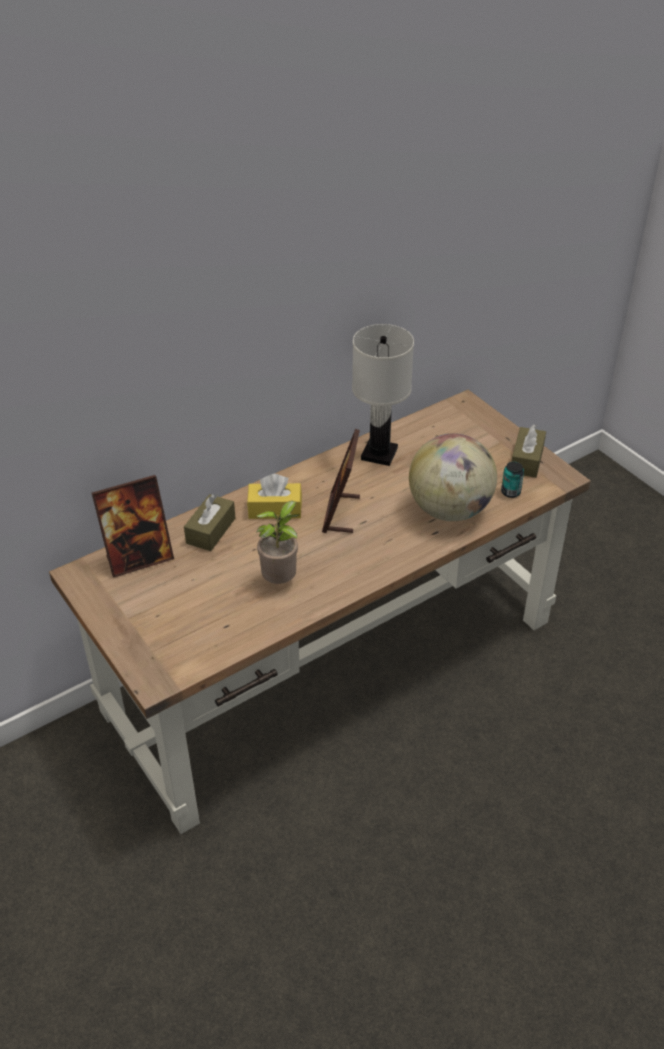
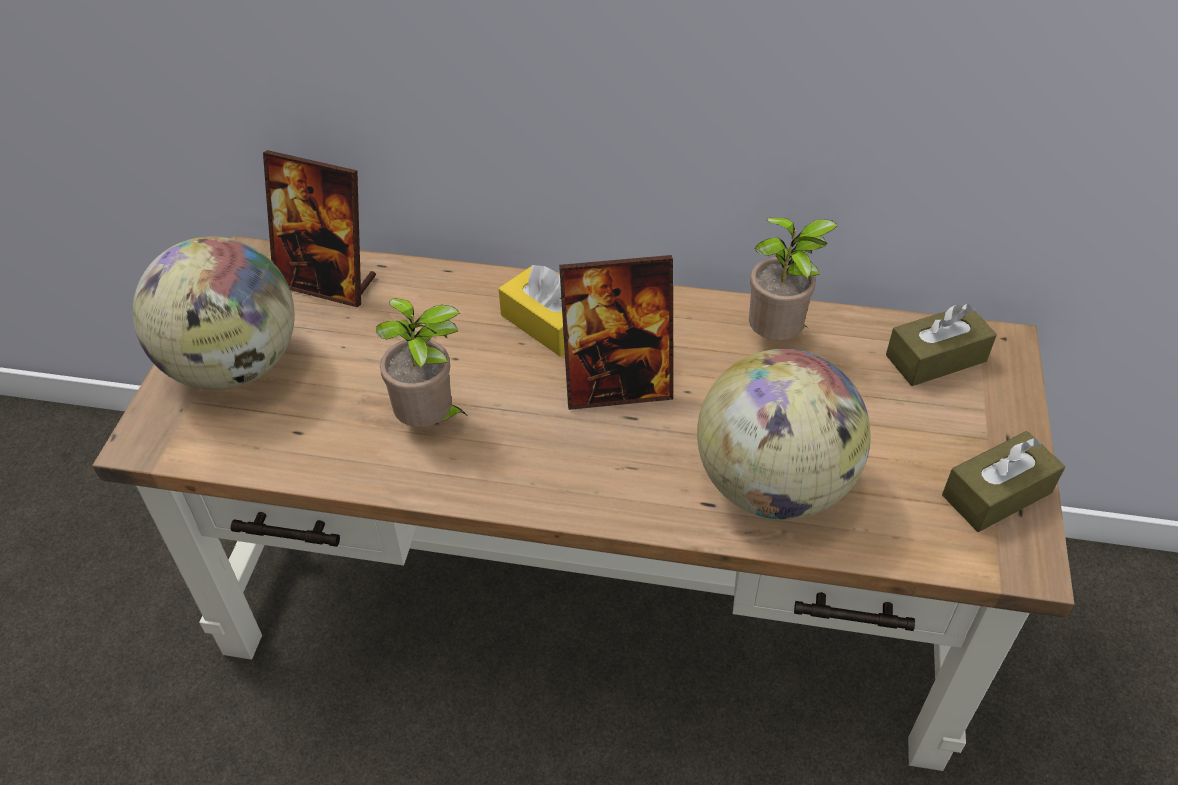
camera: 45 degrees right, 5 degrees up
brown tissue box [184,494,235,551] -> brown tissue box moved to [886,304,997,386]
picture frame [322,429,360,533] -> picture frame turned 150 degrees counterclockwise [559,255,673,410]
white table lamp [352,324,414,466] -> potted plant [749,218,838,340]
can [501,462,524,498] -> none
none -> globe [133,236,295,390]

